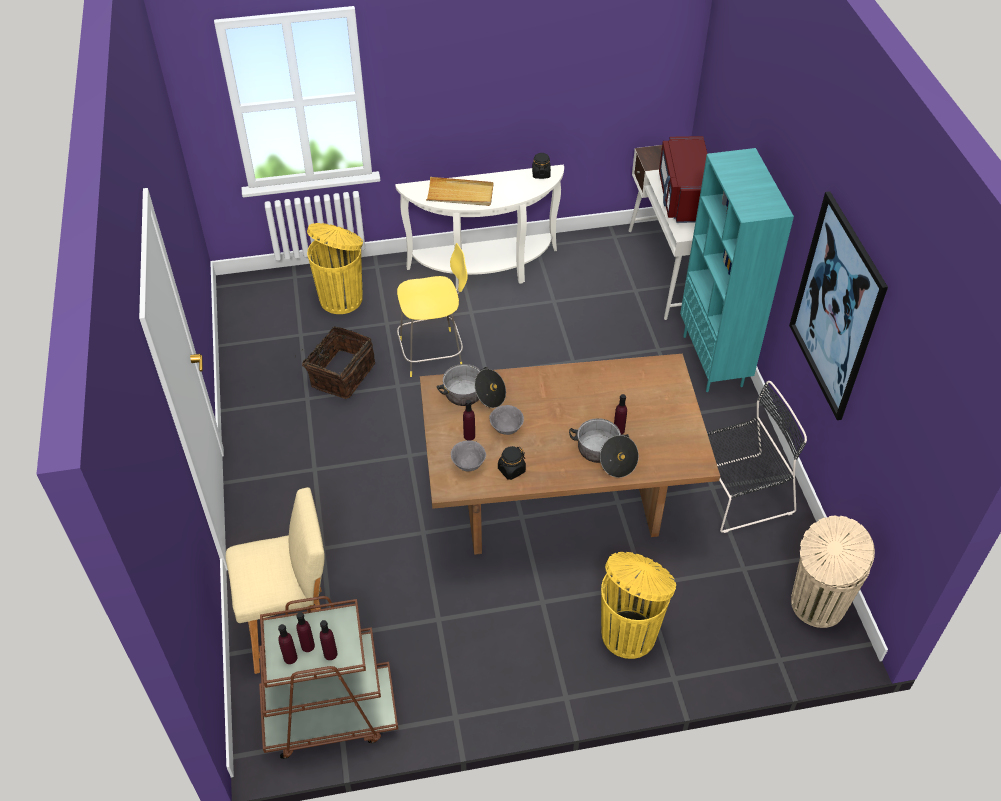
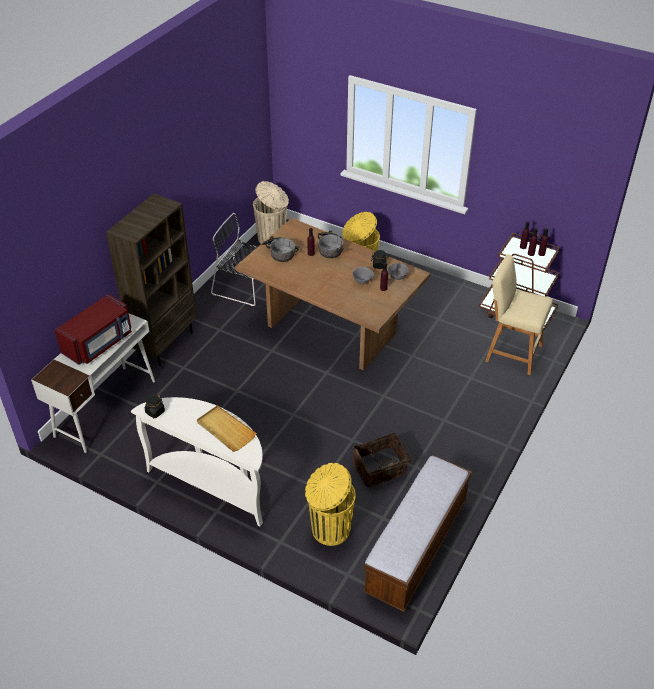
camera: 140 degrees left, 5 degrees down
yellow stool [397,243,468,377] -> none
cooking pot [437,364,506,408] -> cooking pot moved to [261,236,300,262]
turquoise bookcase [680,148,794,392] -> brown bookcase [106,193,197,366]
picture [789,191,888,420] -> none
none -> bench [363,455,472,612]

